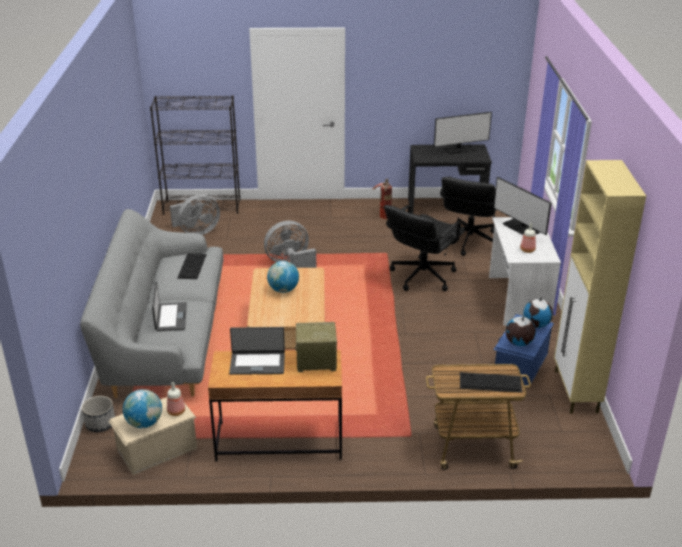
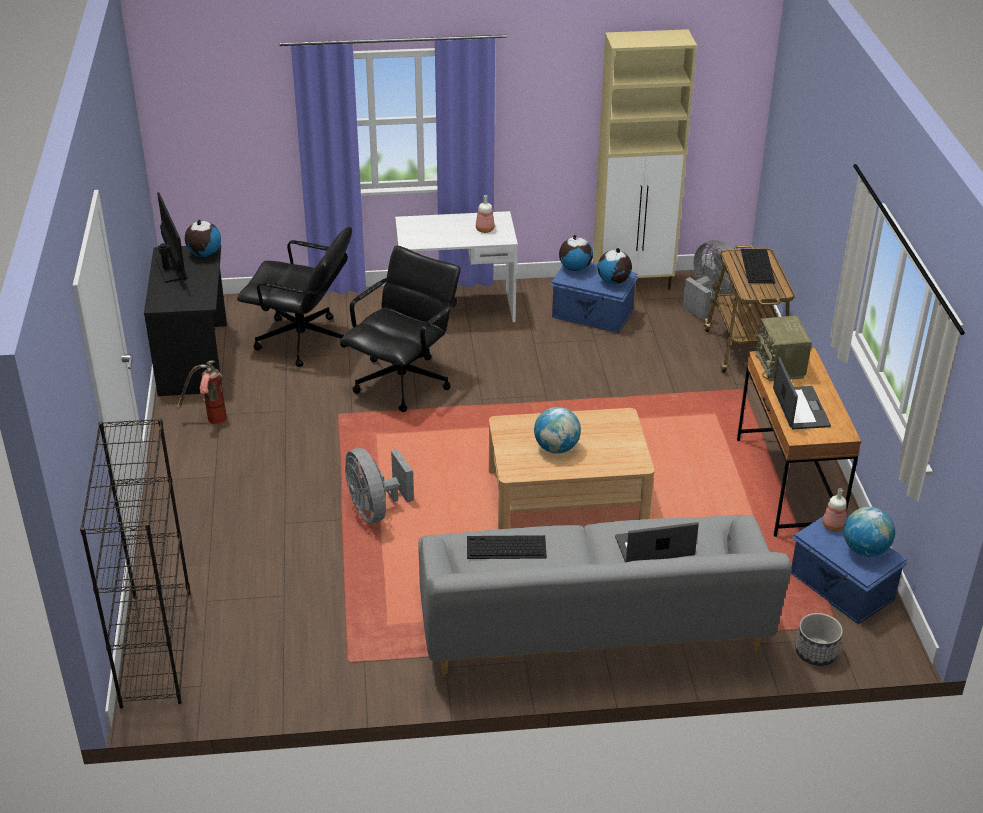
camera: 95 degrees left, 5 degrees up
beige storage box [108,397,197,475] -> blue storage box [791,516,907,624]
grey fan [170,194,220,235] -> grey fan moved to [682,240,743,321]
black office chair [384,205,465,291] -> black office chair turned 90 degrees counterclockwise [340,246,461,412]
monitor [494,177,551,235] -> none
none -> globe [185,219,221,257]

